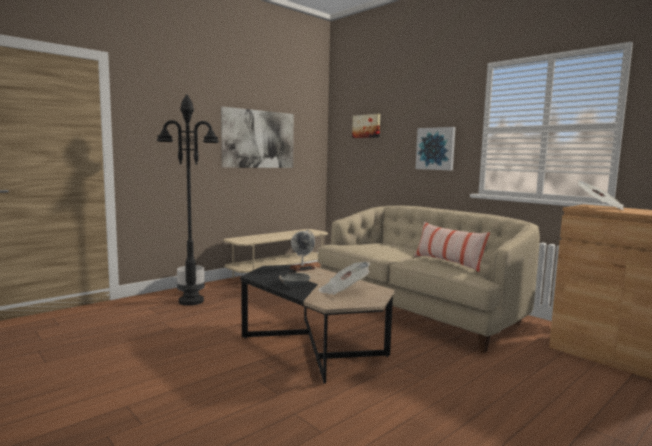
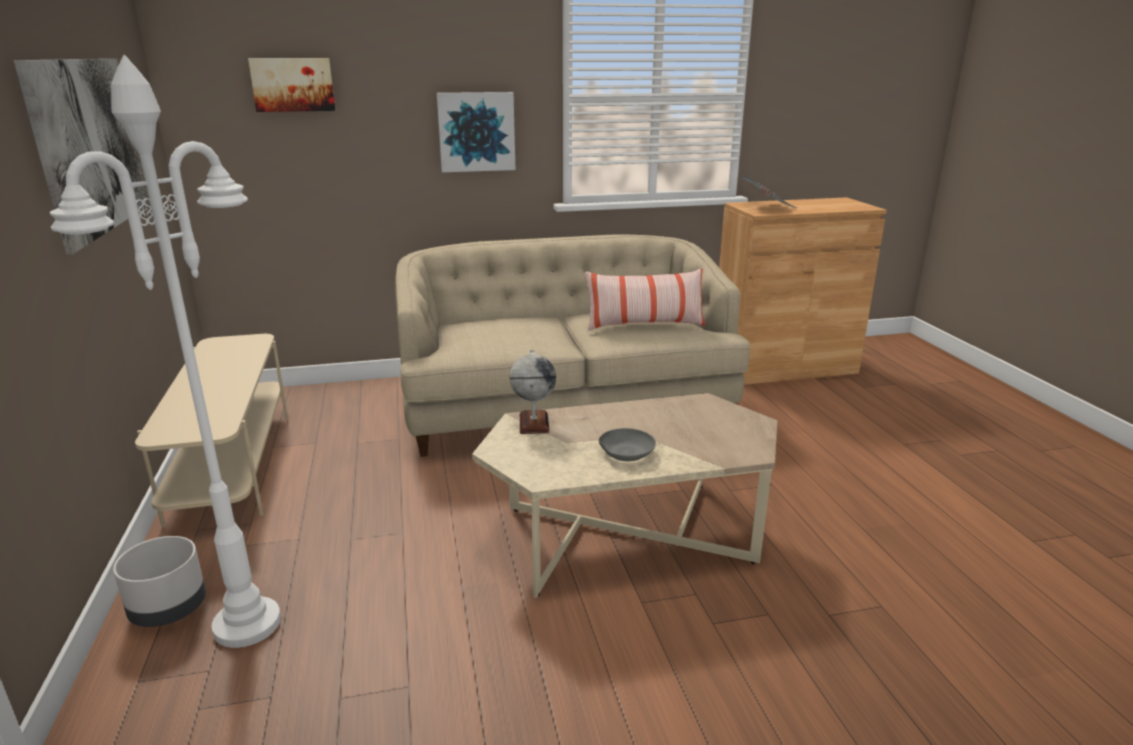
camera: 60 degrees left, 15 degrees up
black floor lamp [157,94,219,306] -> white floor lamp [50,55,281,648]
black coffee table [240,265,394,384] -> beige coffee table [472,393,777,598]
newspaper [318,261,370,295] -> none

